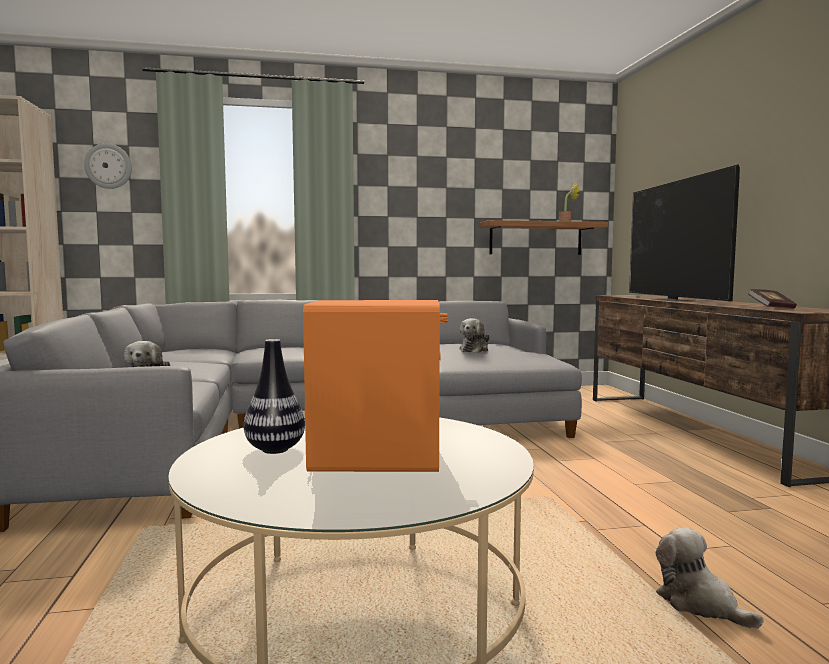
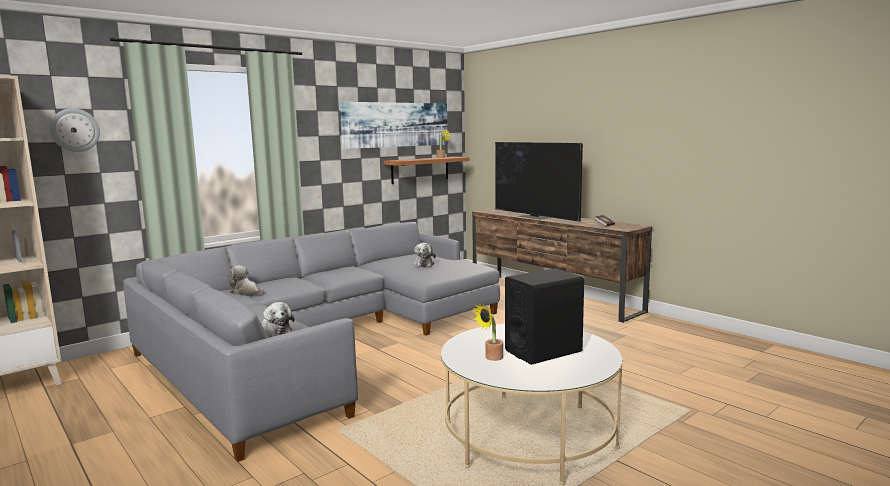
camera: 30 degrees left, 5 degrees up
vase [244,339,305,454] -> potted plant [473,303,503,361]
orange speaker [303,300,448,472] -> black speaker [505,268,584,365]
plush toy [656,527,764,629] -> plush toy moved to [228,265,264,295]
none -> picture [340,102,448,149]

